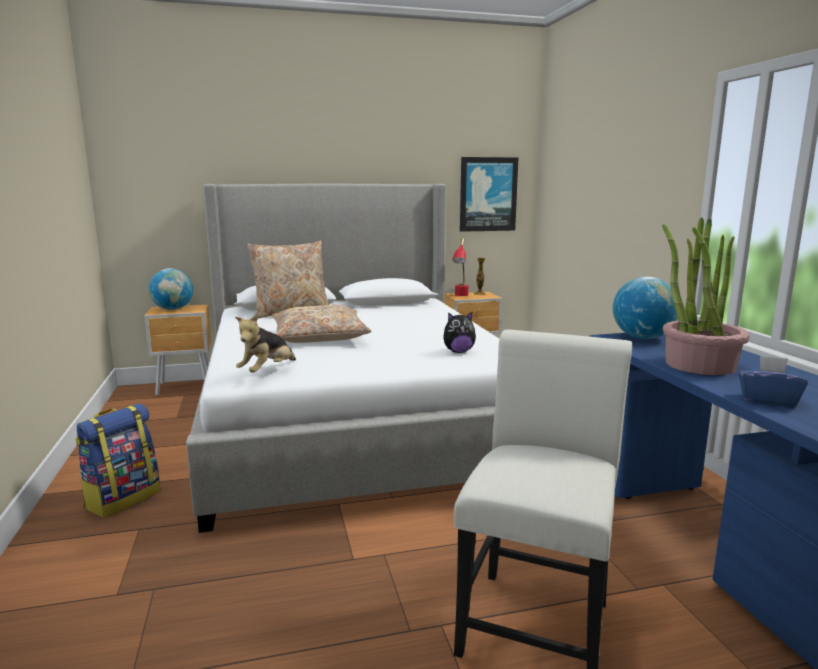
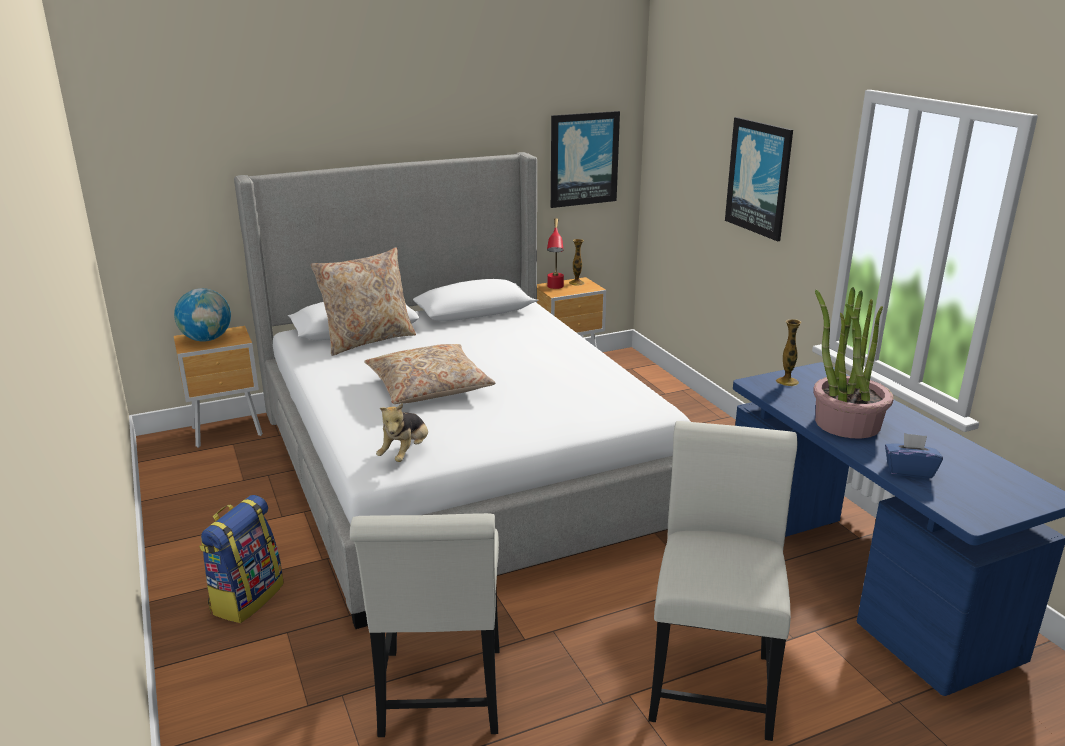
camera: 10 degrees left, 10 degrees up
plush toy [443,312,476,353] -> none
globe [613,277,678,339] -> vase [776,319,801,386]
none -> white chair [350,513,500,737]
none -> picture [725,117,793,241]

